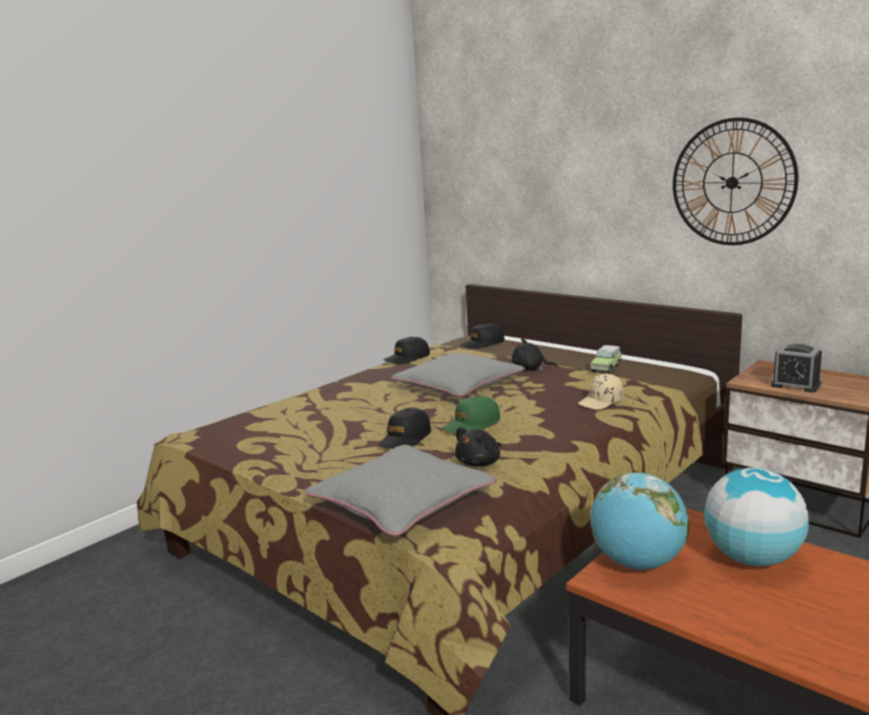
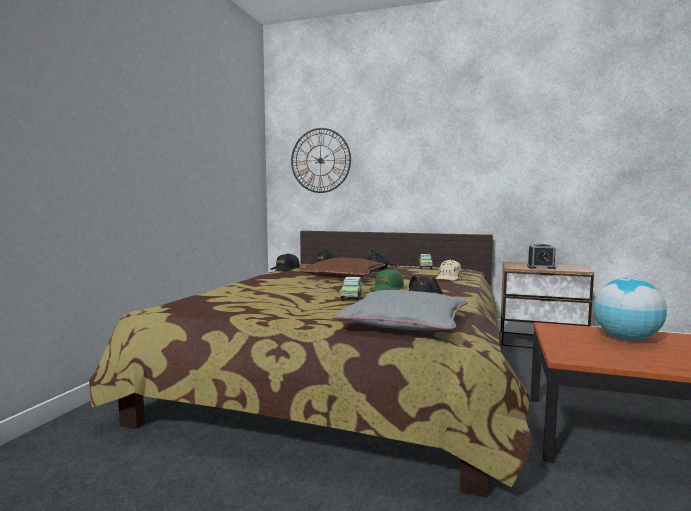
camera: 25 degrees left, 10 degrees down
black cap [379,408,431,449] -> toy car [340,277,362,300]
grey pillow [391,353,525,397] -> brown pillow [299,258,386,278]
globe [591,472,689,570] -> none
wall clock [673,118,798,245] -> wall clock moved to [291,128,351,193]

